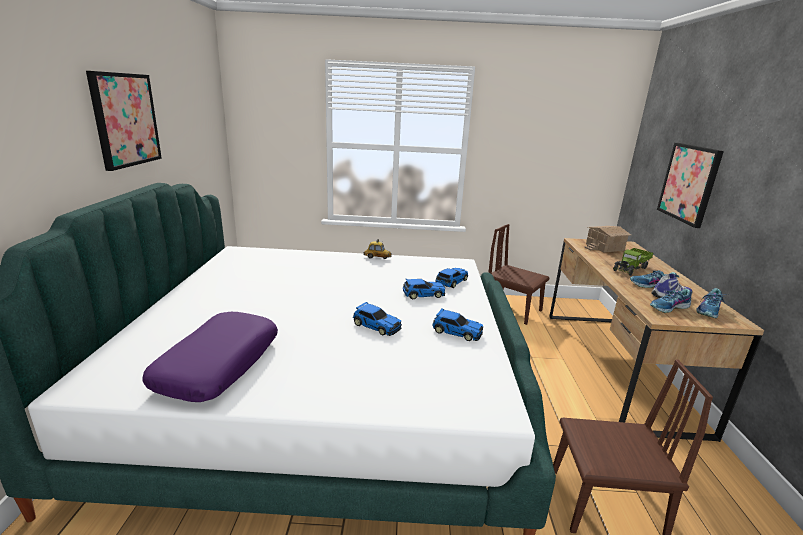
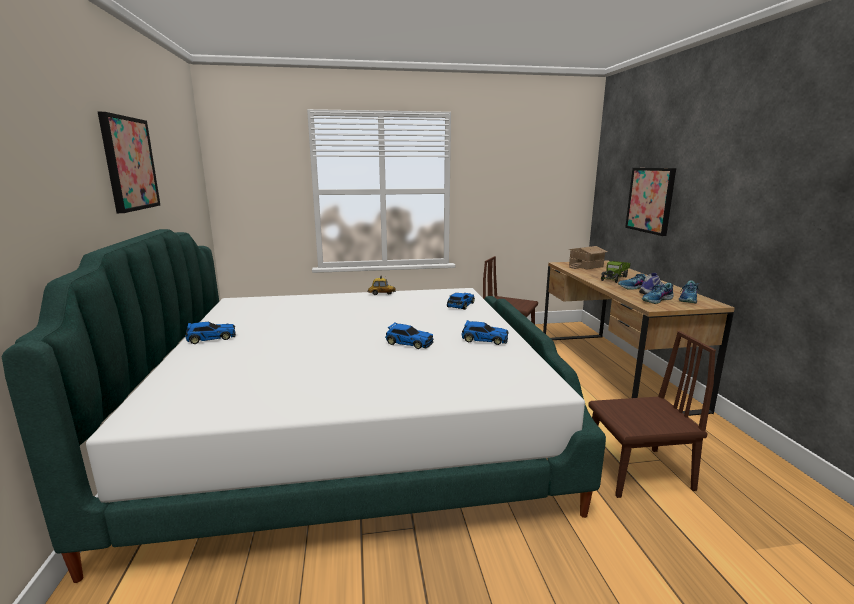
camera: 10 degrees left, 5 degrees down
purple pillow [142,312,278,402] -> none
toy car [403,279,445,299] -> toy car moved to [185,322,236,344]

